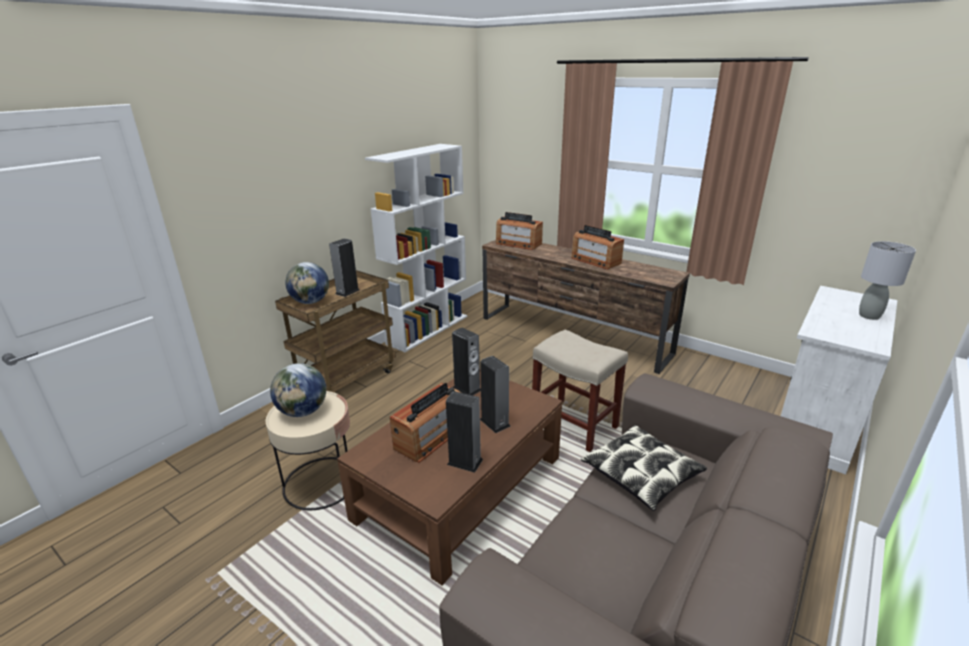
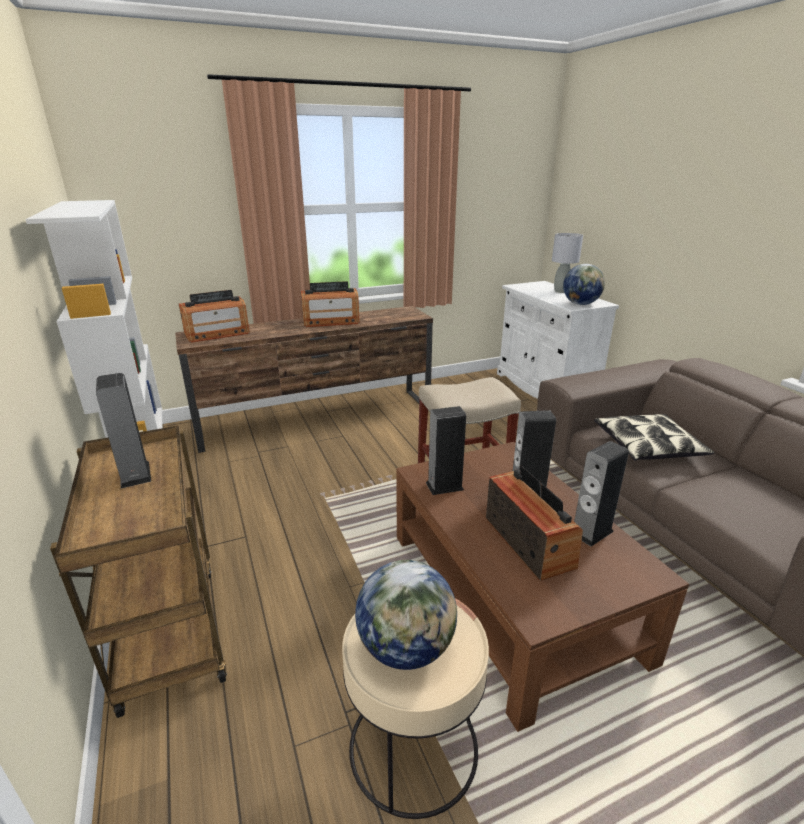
camera: 60 degrees left, 0 degrees up
globe [285,262,329,304] -> globe moved to [563,264,605,305]

